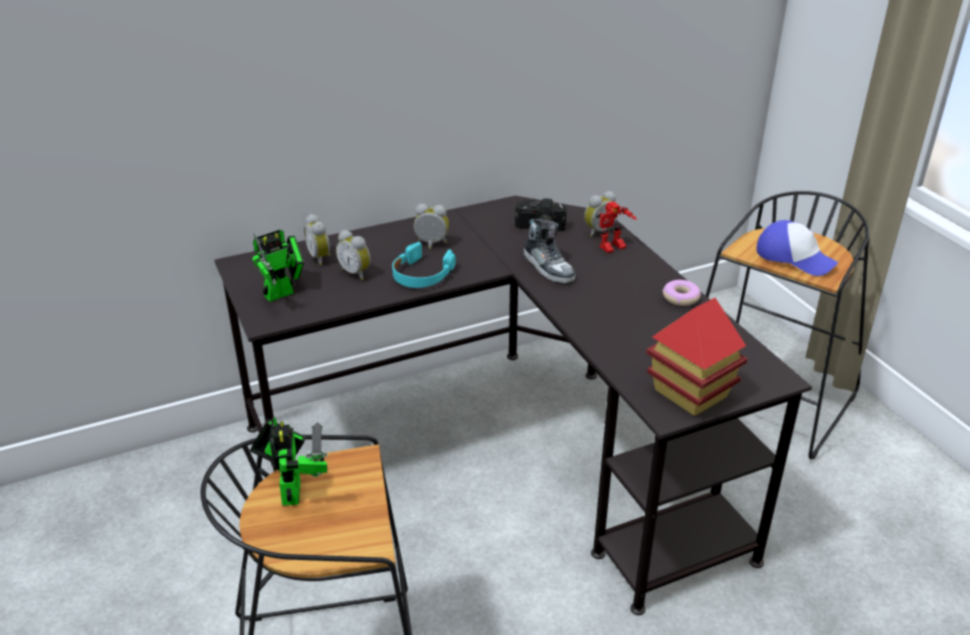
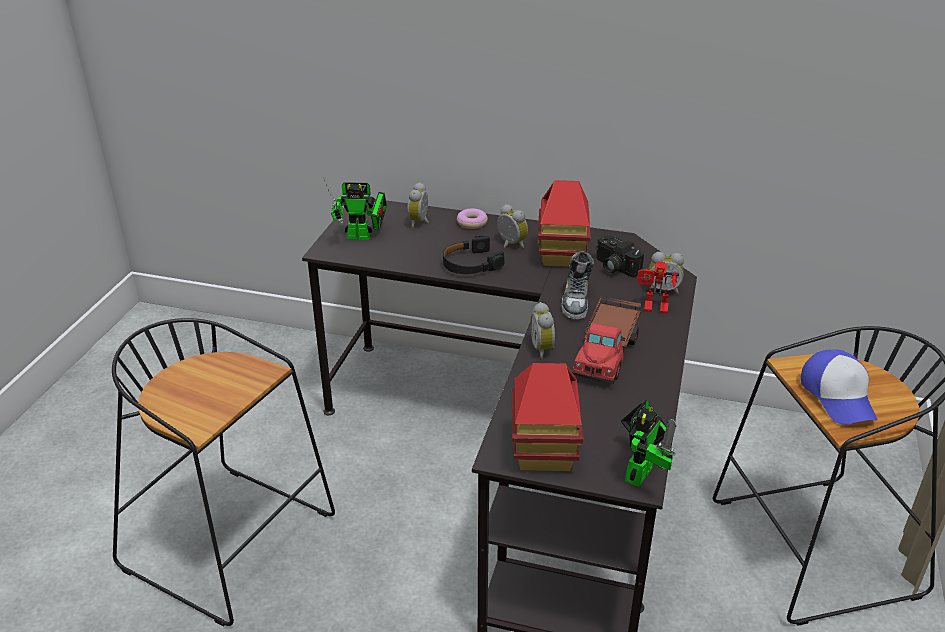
camera: 40 degrees right, 0 degrees up
toy robot [250,417,328,506] -> toy robot moved to [621,400,676,487]
alarm clock [336,230,371,280] -> alarm clock moved to [530,302,555,359]
turquoise headphones [392,242,456,288] -> black headphones [443,236,504,274]
donut [662,280,701,306] -> donut moved to [457,208,488,229]
none -> toy house [538,180,590,267]
none -> toy truck [571,295,641,384]

